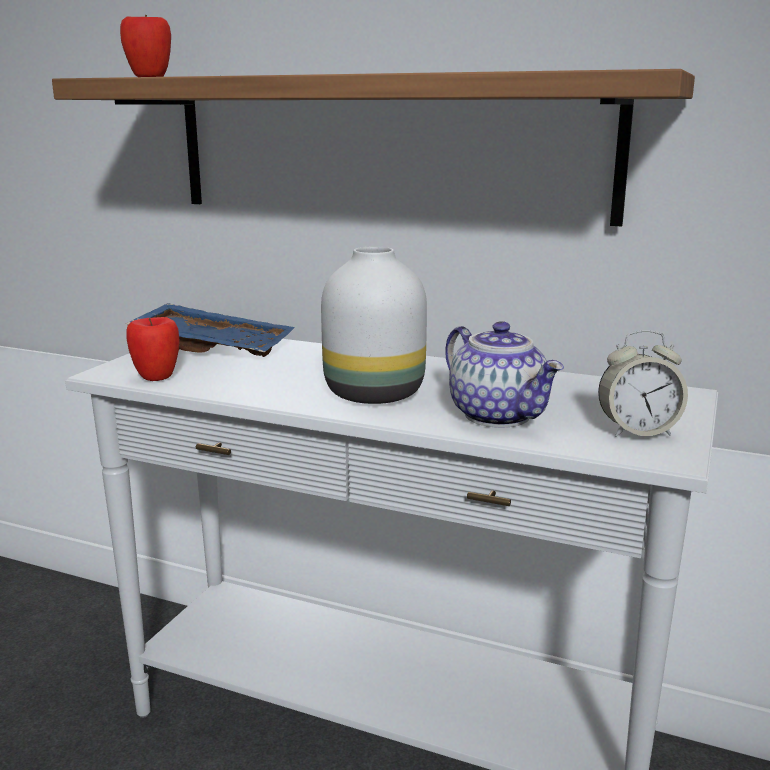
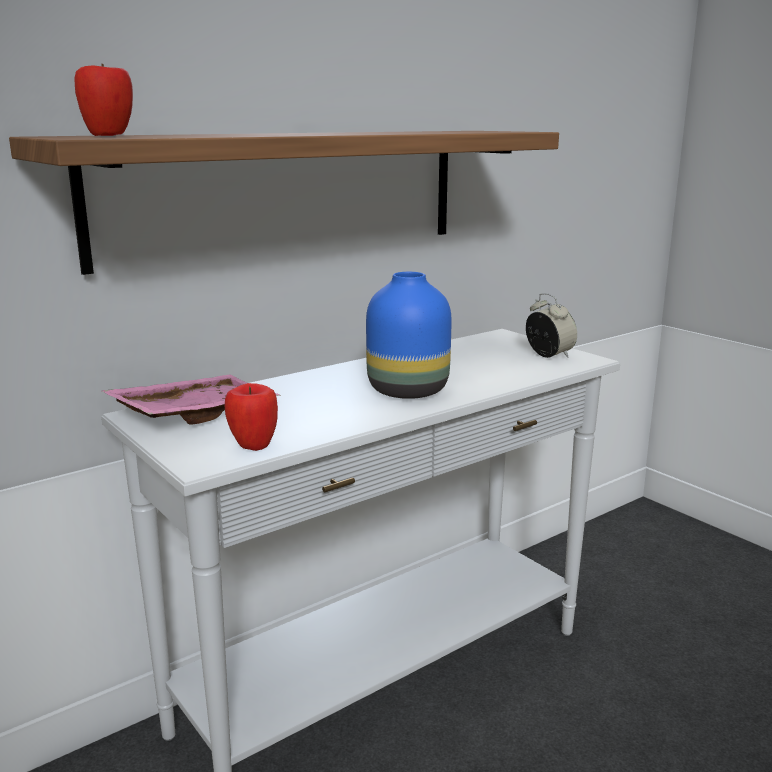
camera: 60 degrees left, 0 degrees up
blue tray [126,303,295,357] -> pink tray [102,375,282,424]
white vase [321,246,427,404] -> blue vase [366,272,452,399]
teapot [445,321,564,428] -> none
alarm clock [598,330,688,437] -> alarm clock turned 60 degrees counterclockwise [526,293,577,358]

